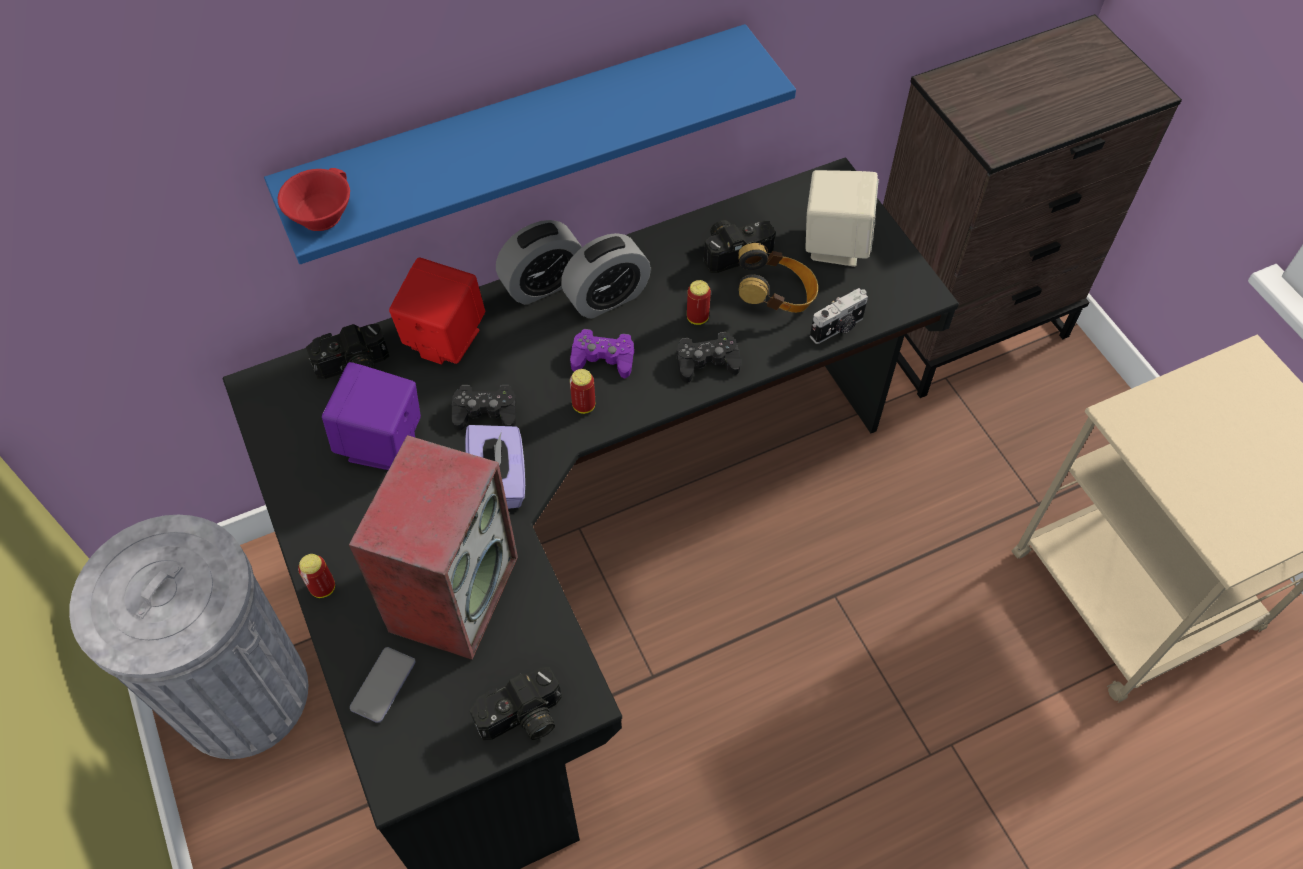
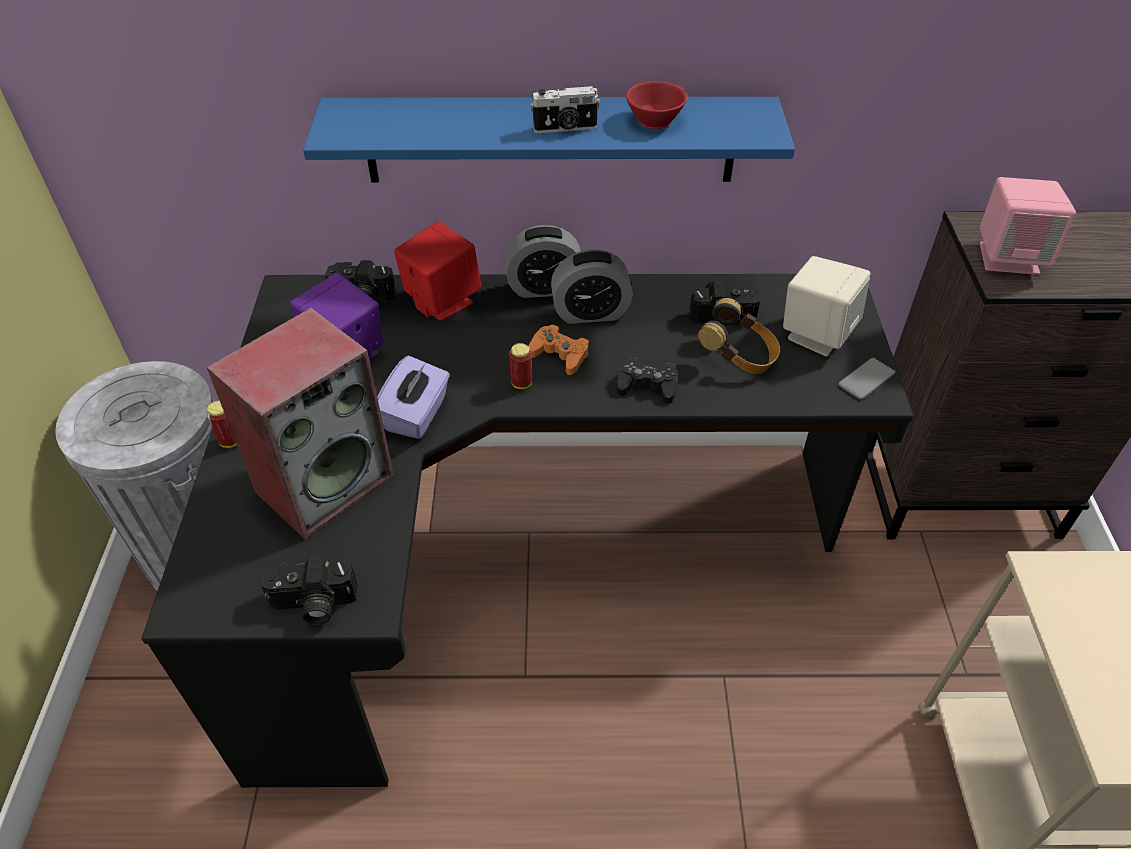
camera: 25 degrees right, 10 degrees down
red cup [278,168,350,231] -> red cup moved to [626,81,687,129]
phone [350,647,416,723] -> phone moved to [838,358,895,400]
black game controller [451,385,516,431] -> none
purple game controller [570,329,634,378] -> orange game controller [528,324,589,375]
can [687,280,711,325] -> none
camera [810,288,868,344] -> camera moved to [530,86,600,133]
none -> pink speaker [980,177,1076,275]

